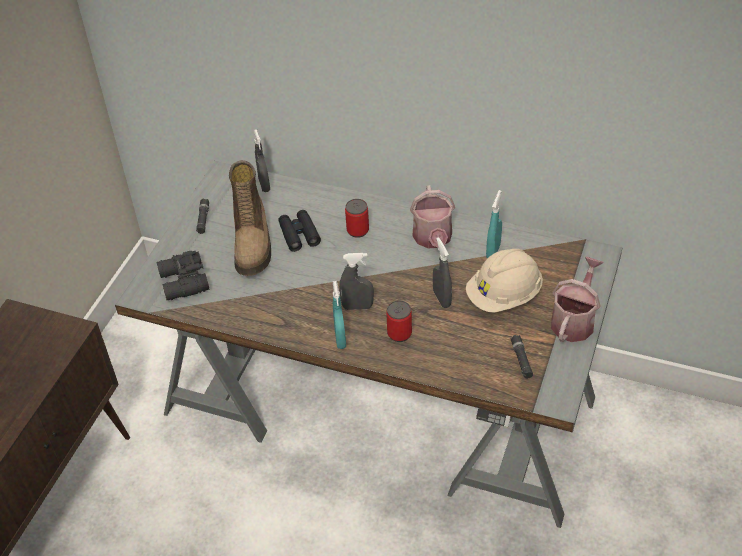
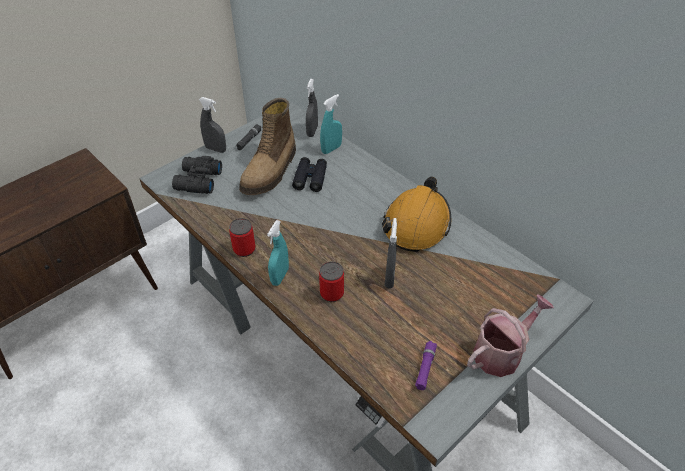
camera: 25 degrees right, 0 degrees up
grey spray bottle [339,253,374,310] -> grey spray bottle moved to [199,97,226,153]
can [345,199,369,238] -> can moved to [229,218,256,257]
watering can [410,185,455,249] -> orange hard hat [382,177,451,252]
beige hard hat [466,249,543,312] -> none
turquoise spray bottle [486,190,502,258] -> turquoise spray bottle moved to [320,94,342,154]
black flashlight [511,335,533,379] -> purple flashlight [415,341,437,390]

